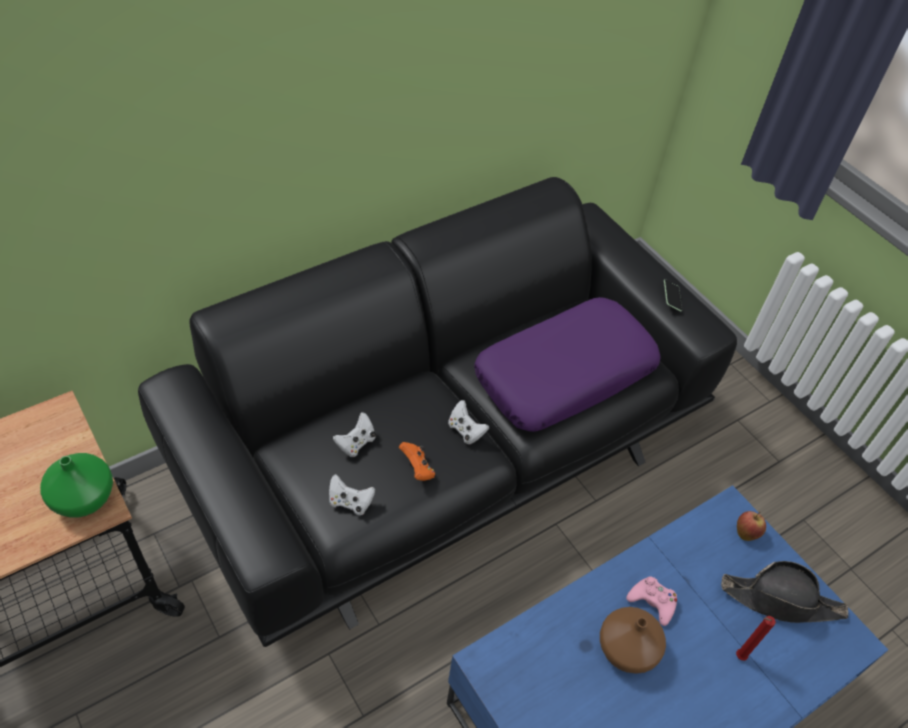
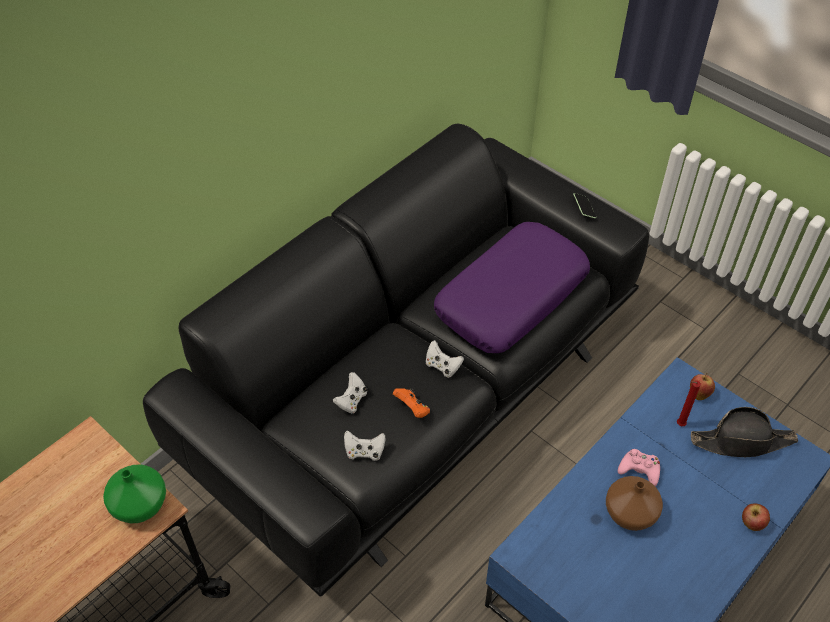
camera: 10 degrees left, 0 degrees up
red candle [736,616,776,661] -> red candle moved to [677,380,701,426]
none -> apple [742,503,770,531]

